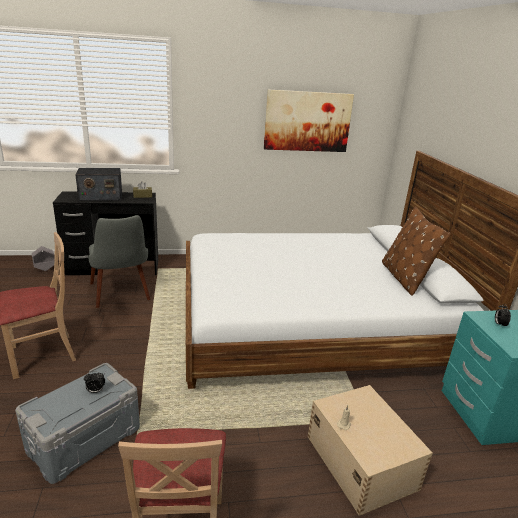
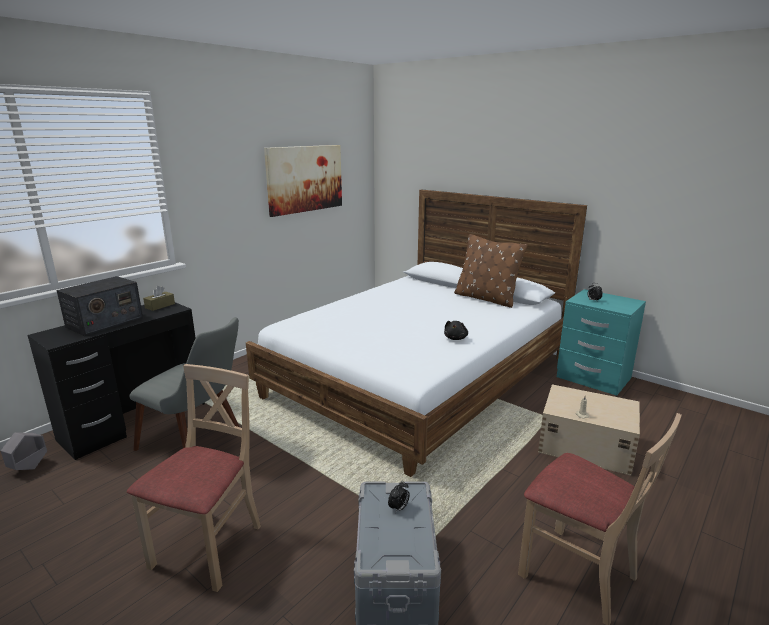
camera: 40 degrees left, 5 degrees down
none -> black plush toy [444,321,468,340]

